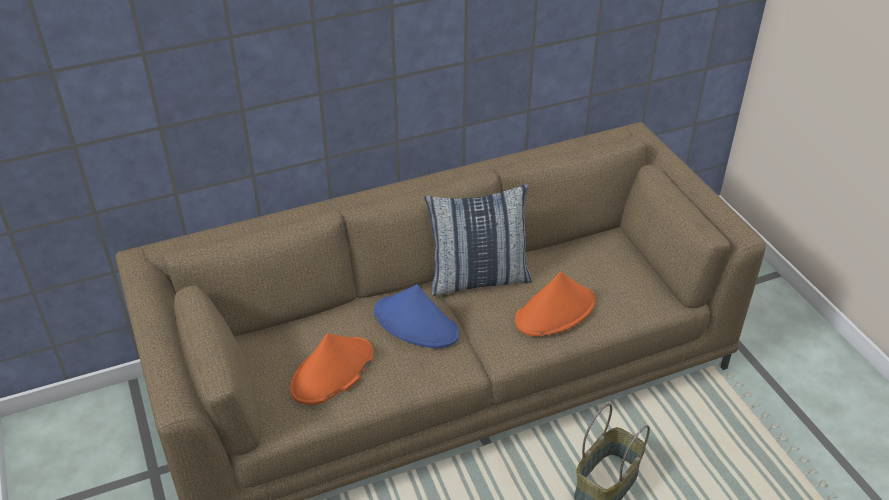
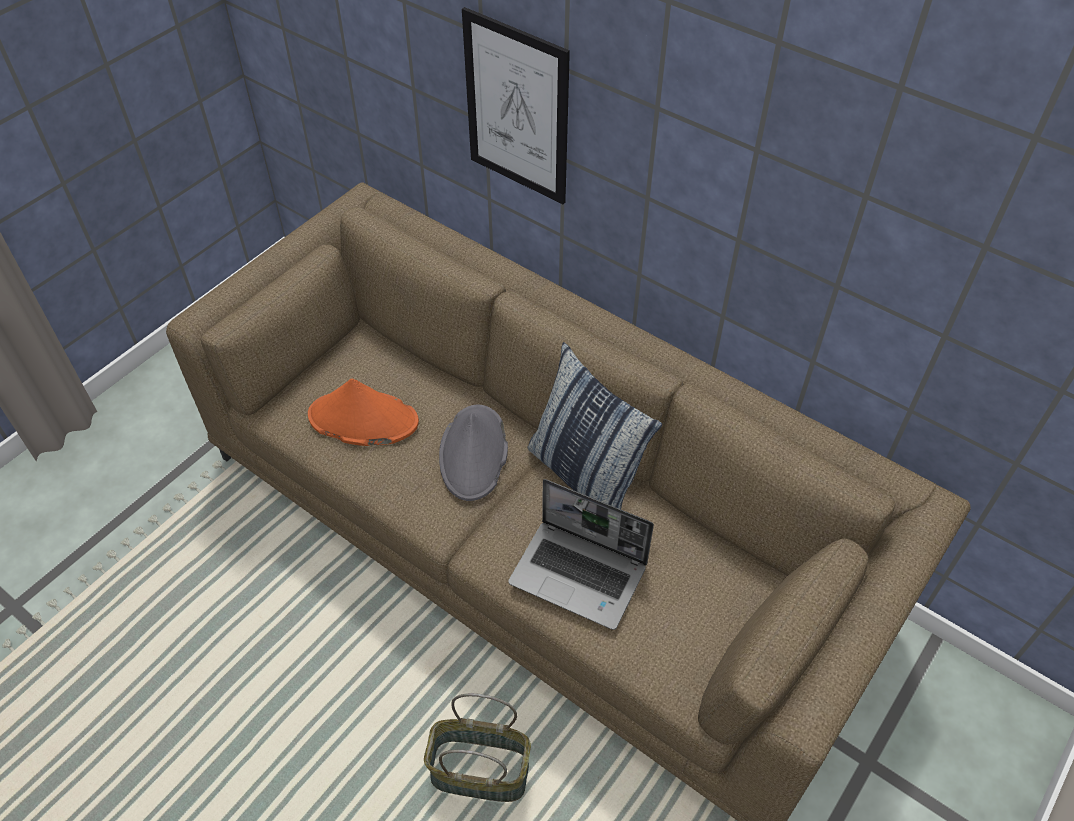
camera: 60 degrees right, 10 degrees up
blue hat [374,284,459,348] -> grey hat [439,405,508,501]
orange hat [515,272,596,336] -> laptop [508,479,654,630]
none -> picture [462,7,570,204]

